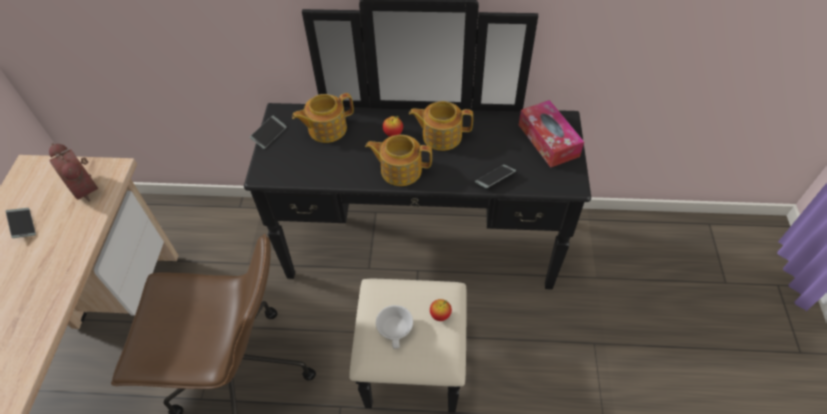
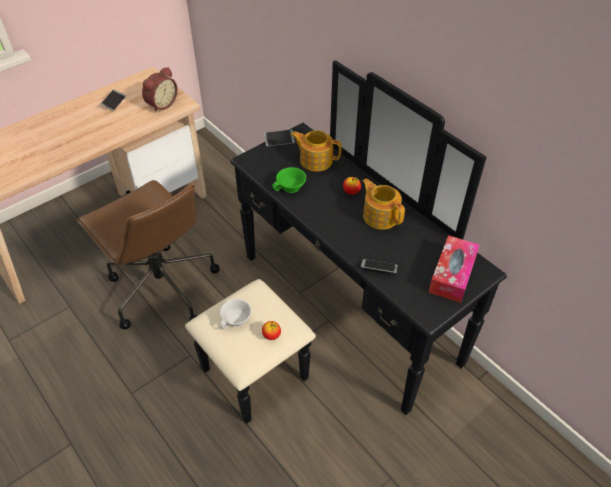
camera: 45 degrees right, 5 degrees down
alarm clock [49,143,99,201] -> alarm clock turned 150 degrees counterclockwise [142,67,178,112]
teapot [365,135,432,186] -> none
none -> green cup [272,167,306,193]

